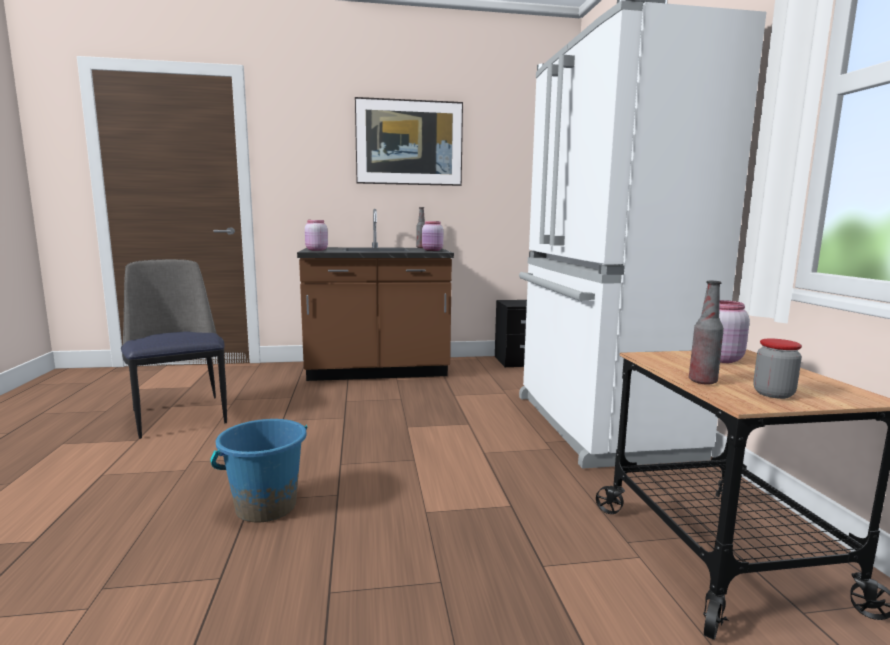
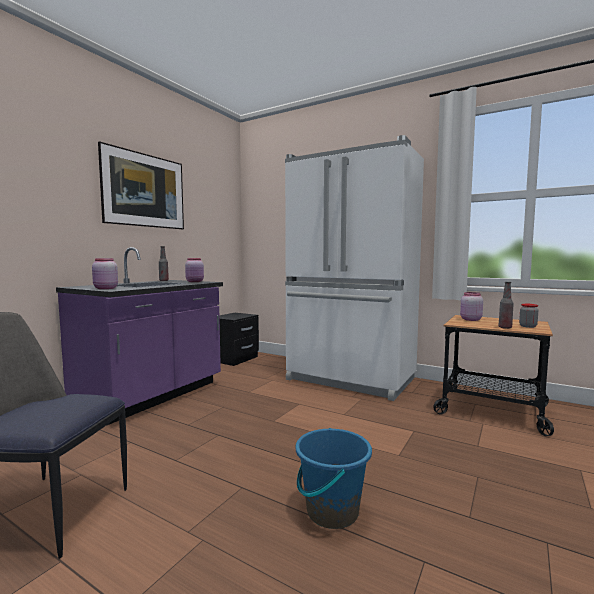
camera: 50 degrees left, 5 degrees down
brown counter [297,209,454,381] -> purple counter [56,247,223,426]

